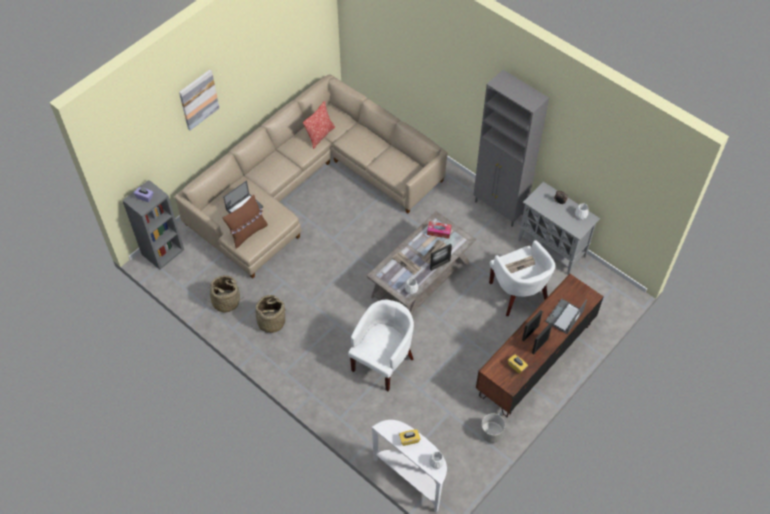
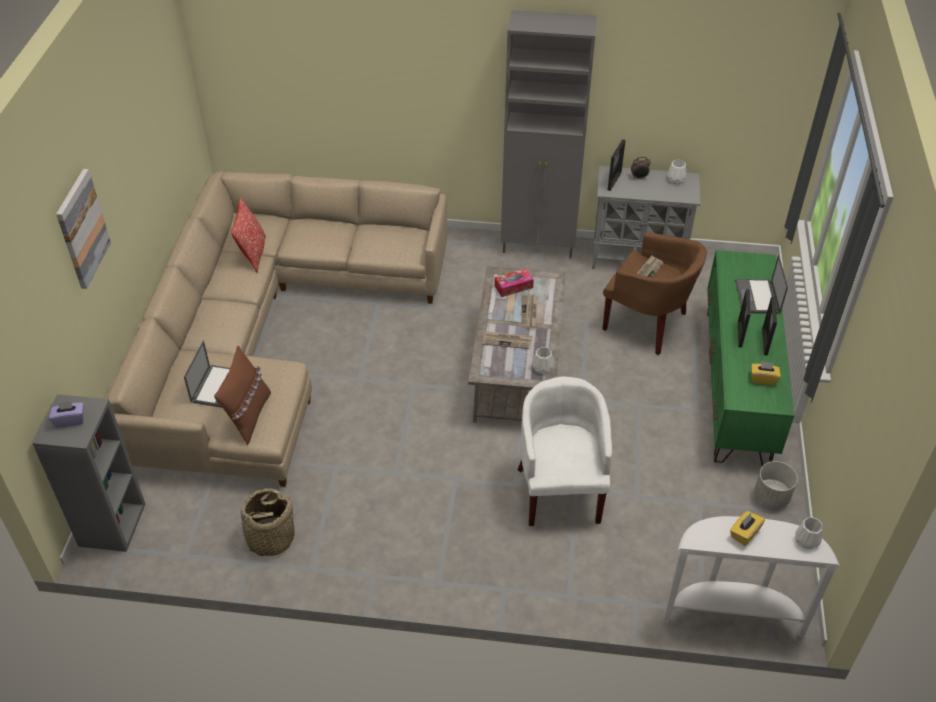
camera: 35 degrees left, 10 degrees down
basket [254,295,285,333] -> none
picture frame [430,244,452,271] -> picture frame moved to [608,139,626,191]
brown tv stand [476,274,604,417] -> green tv stand [707,250,794,466]
white armchair [489,240,555,316] -> brown armchair [603,233,707,355]

